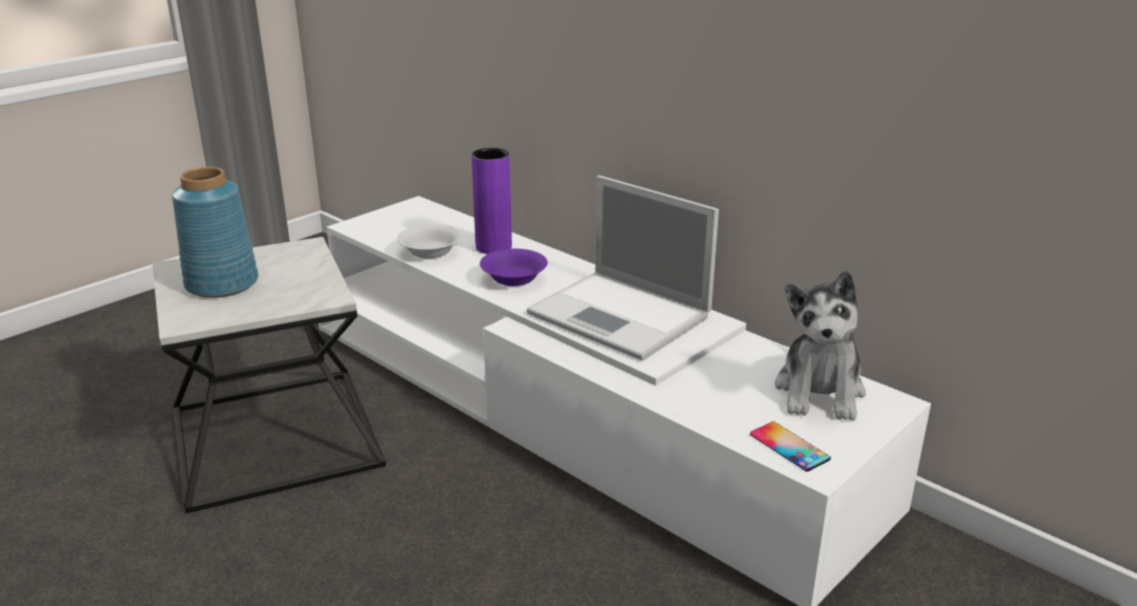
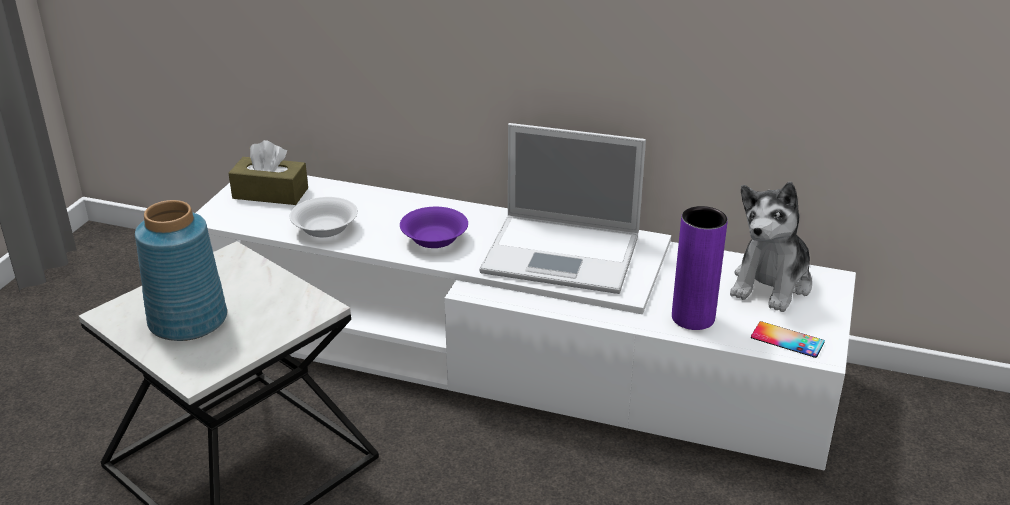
camera: 25 degrees left, 5 degrees up
purple vase [471,148,512,254] -> purple vase moved to [672,206,728,330]
plush toy [775,270,866,421] -> plush toy turned 45 degrees clockwise [730,182,812,312]
none -> brown tissue box [228,140,308,205]

